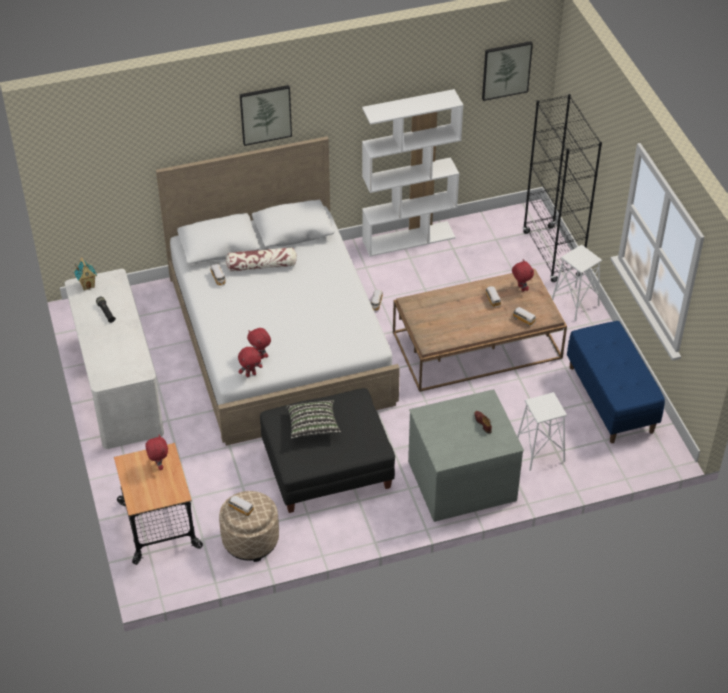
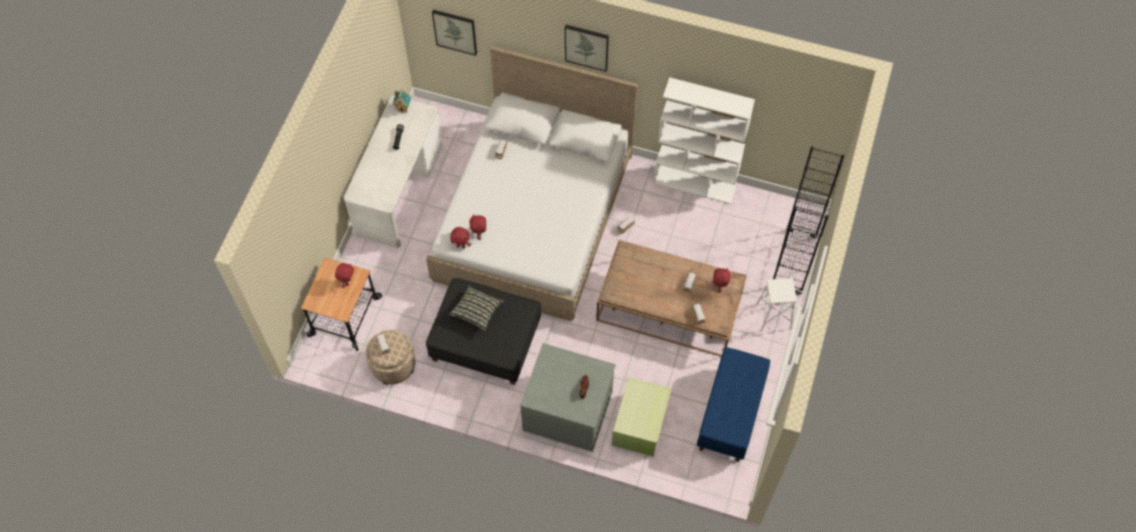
camera: 35 degrees right, 15 degrees up
pillow [226,247,297,272] -> none
picture [482,41,533,101] -> picture moved to [432,10,477,56]
white stool [517,392,567,471] -> green storage box [612,377,672,457]

